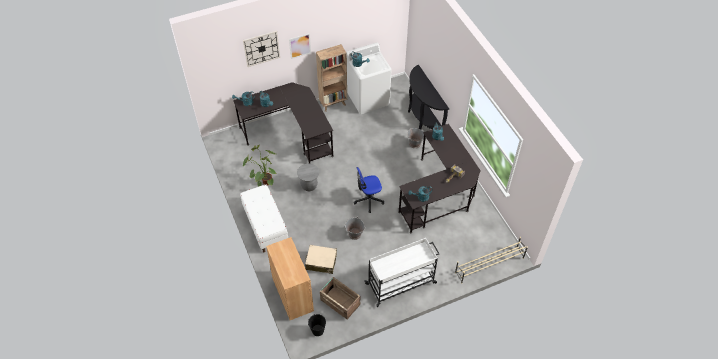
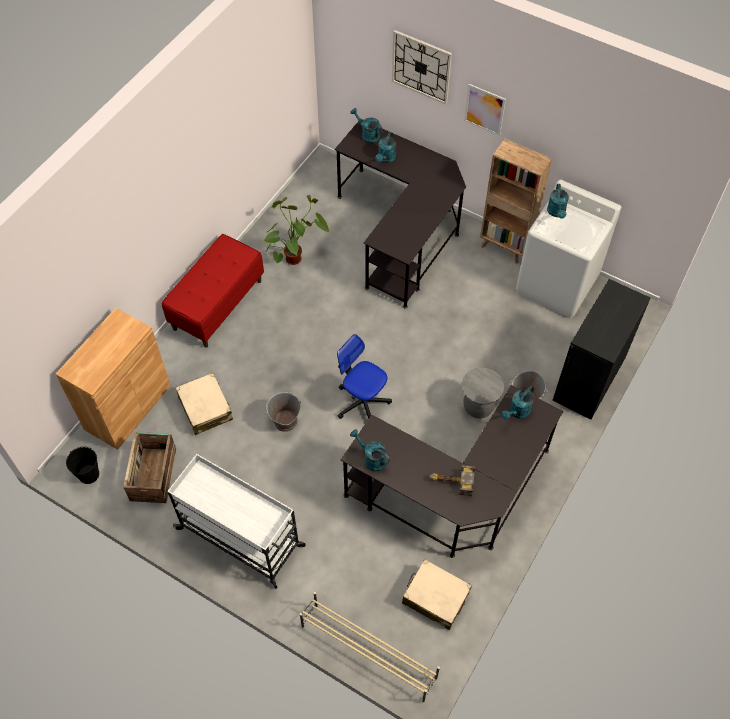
camera: 55 degrees right, 5 degrees up
white bench [240,185,288,252] -> red bench [162,234,264,348]
grey stool [297,164,319,191] -> grey stool moved to [462,368,504,419]
black console table [408,65,449,129] -> black cabinet [553,279,650,419]
none -> beige suitcase [402,559,472,630]

